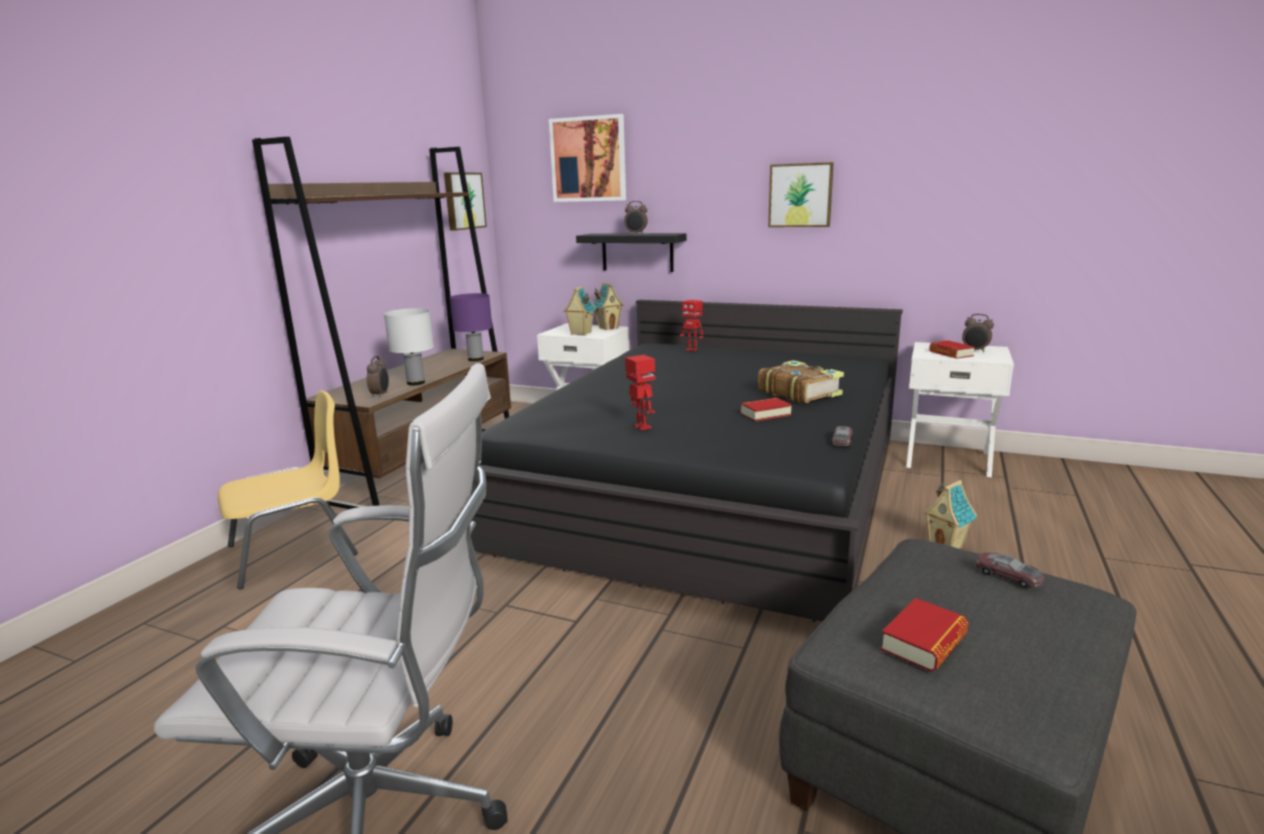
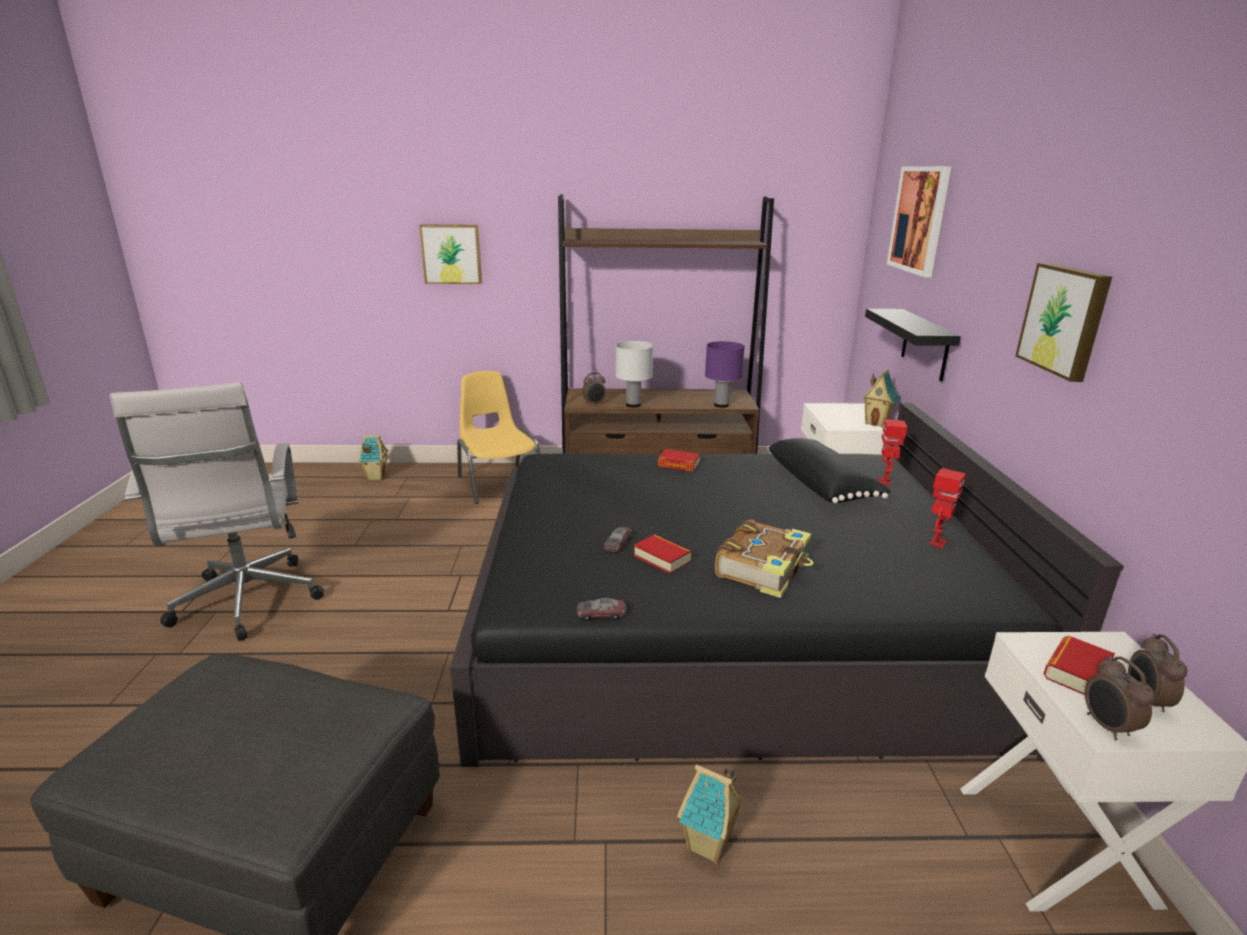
camera: 65 degrees right, 5 degrees up
yellow chair [218,390,358,589] -> yellow chair turned 150 degrees counterclockwise [457,371,540,504]
picture [444,172,487,231] -> picture moved to [419,224,482,284]
toy house [564,286,596,336] -> toy house moved to [358,435,388,480]
alarm clock [624,201,648,234] -> alarm clock moved to [1085,656,1155,740]
toy robot [625,355,655,430] -> toy robot moved to [929,468,966,548]
book [880,598,969,672] -> book moved to [658,449,700,472]
toy car [975,552,1044,588] -> toy car moved to [604,527,632,552]
none -> black pillow [767,438,891,503]

